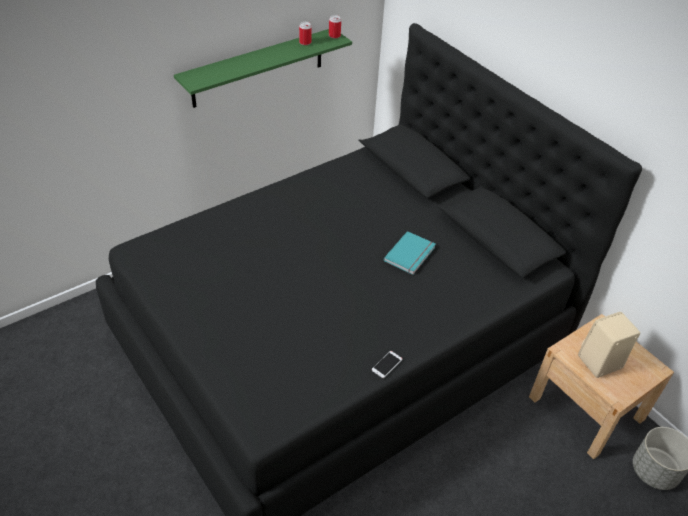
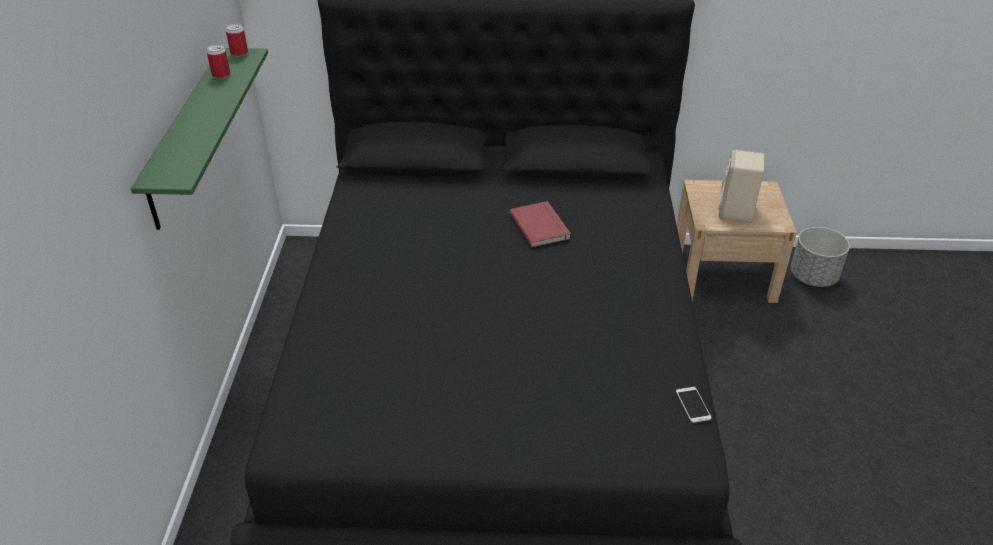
camera: 50 degrees left, 5 degrees down
phone [372,351,402,378] -> phone moved to [676,387,712,423]
turquoise book [384,231,436,275] -> red book [509,201,571,248]

